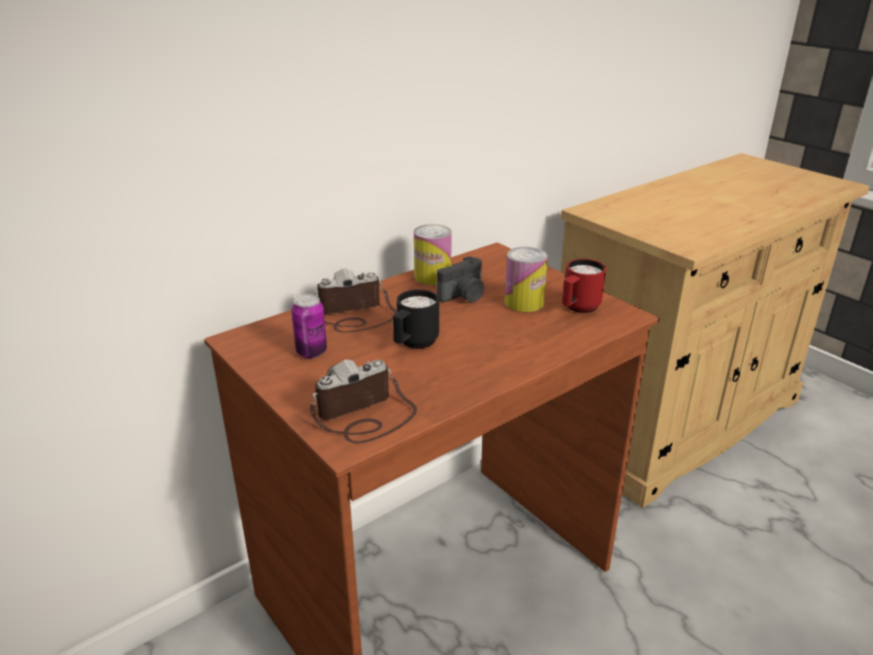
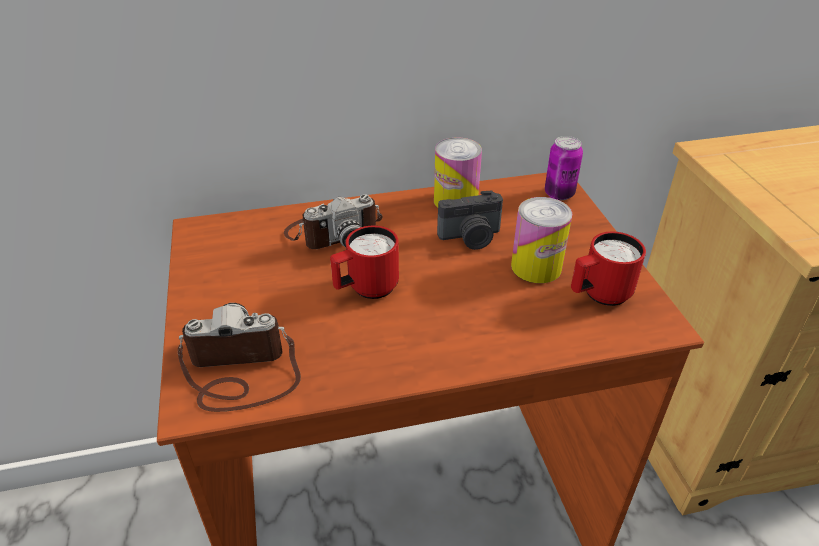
camera: 25 degrees right, 10 degrees up
can [291,294,327,358] -> can moved to [545,136,583,200]
camera [314,268,397,333] -> camera turned 150 degrees clockwise [284,194,382,249]
black mug [393,289,439,349] -> red mug [330,226,399,299]

